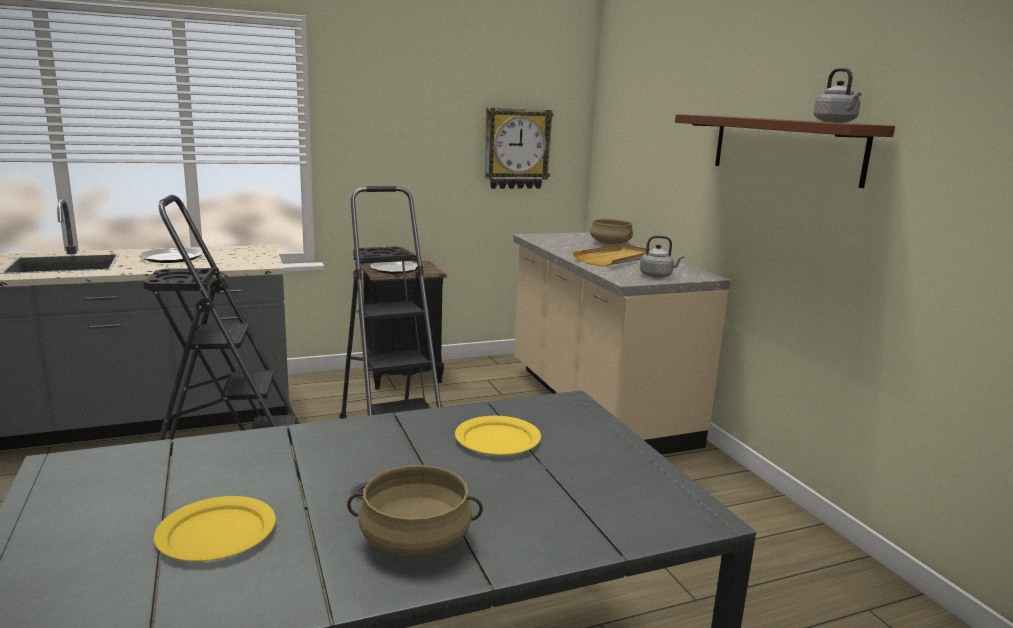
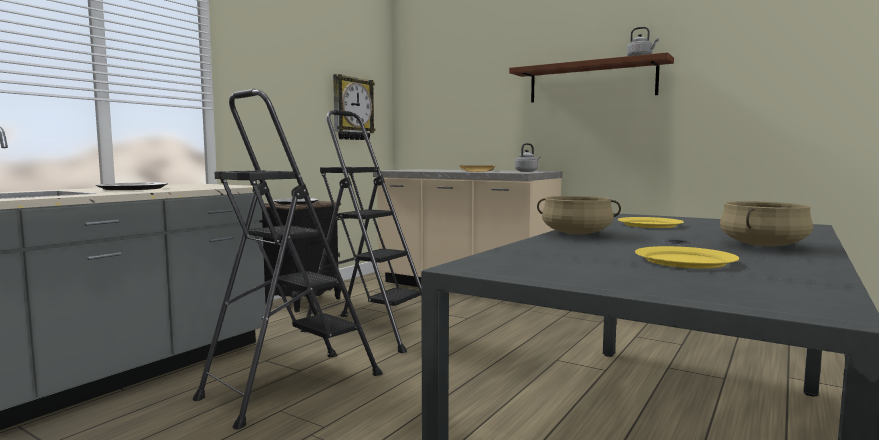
camera: 35 degrees left, 10 degrees down
beige cooking pot [590,219,633,244] -> beige cooking pot moved to [537,196,621,235]

